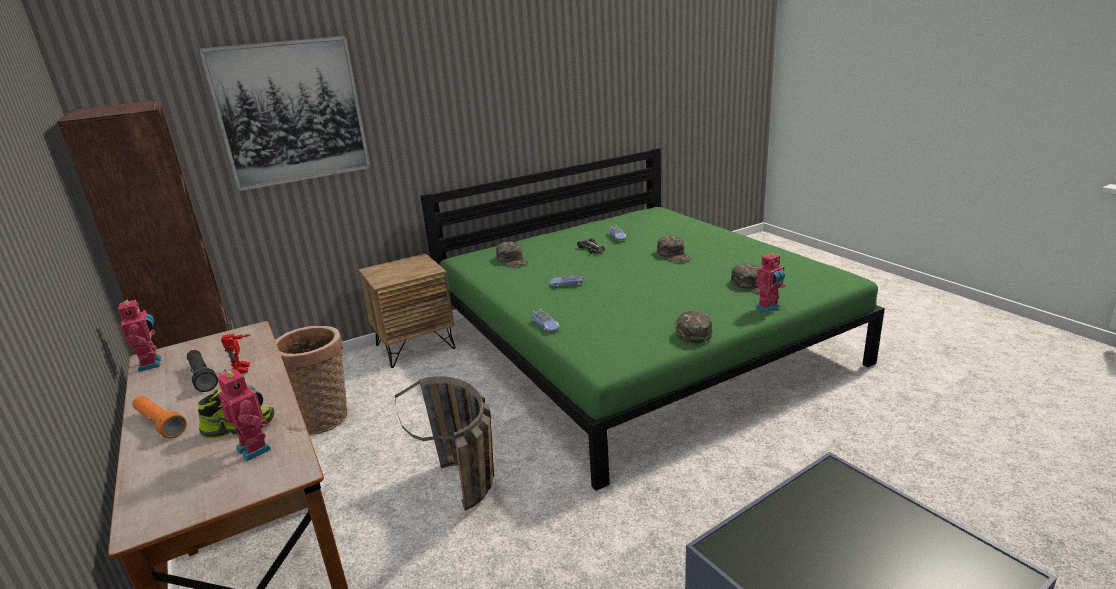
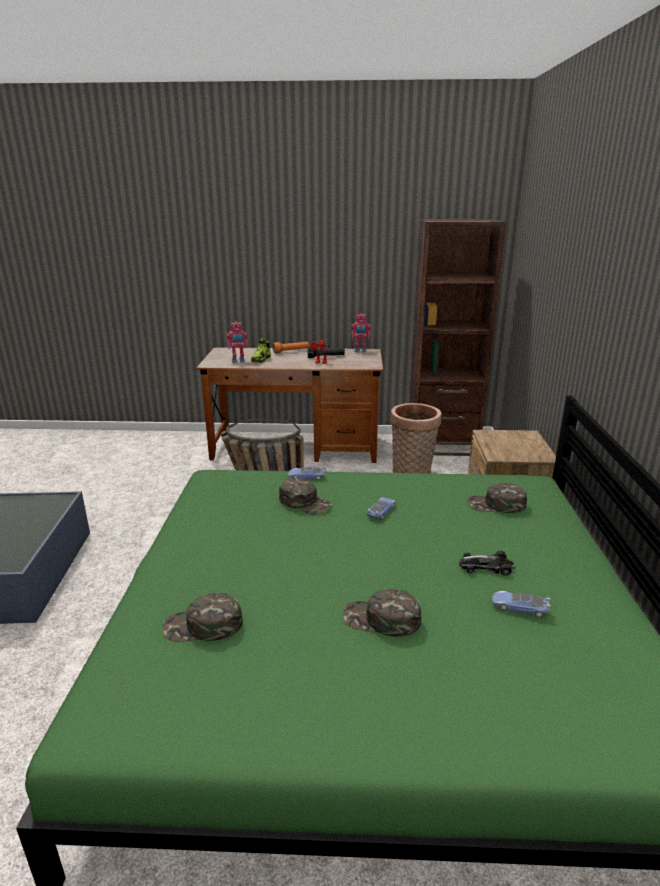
camera: 120 degrees right, 0 degrees up
picture [198,36,371,191] -> none
green cap [674,311,712,343] -> green cap moved to [279,478,332,515]
toy robot [755,252,785,313] -> none

